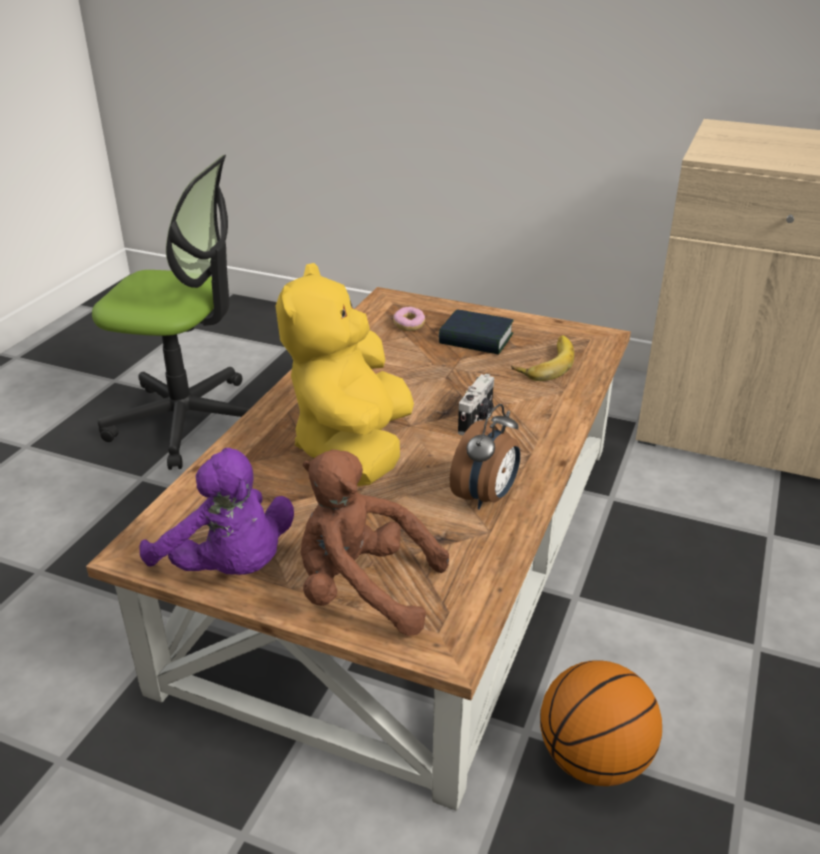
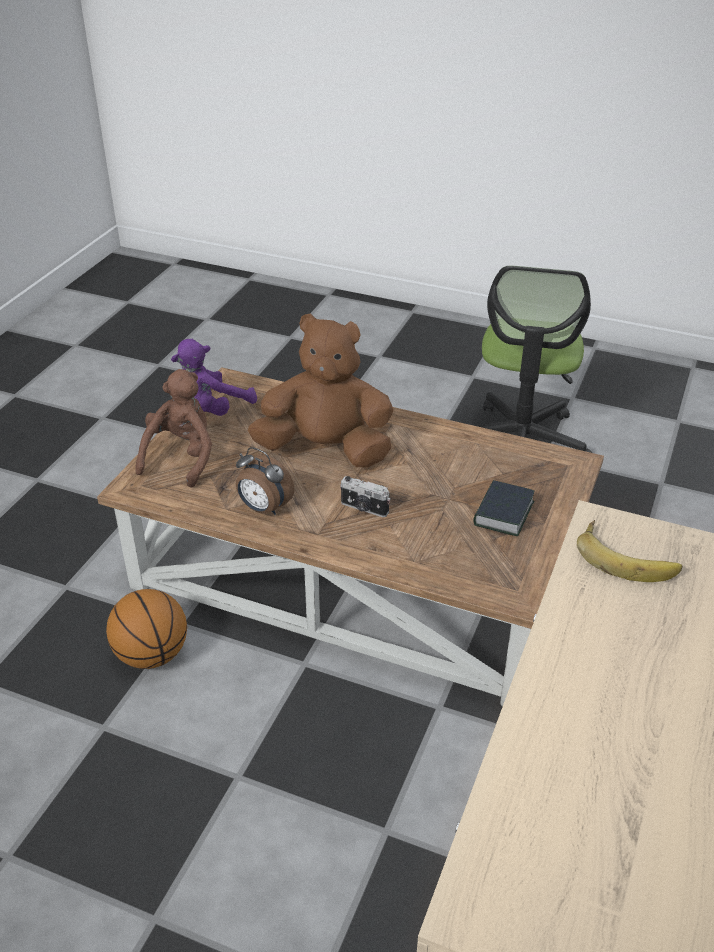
camera: 90 degrees right, 5 degrees up
yellow plush toy [276,263,414,486] -> brown plush toy [248,314,394,467]
donut [393,307,425,331] -> none
banana [511,336,574,381] -> banana moved to [577,520,682,582]

